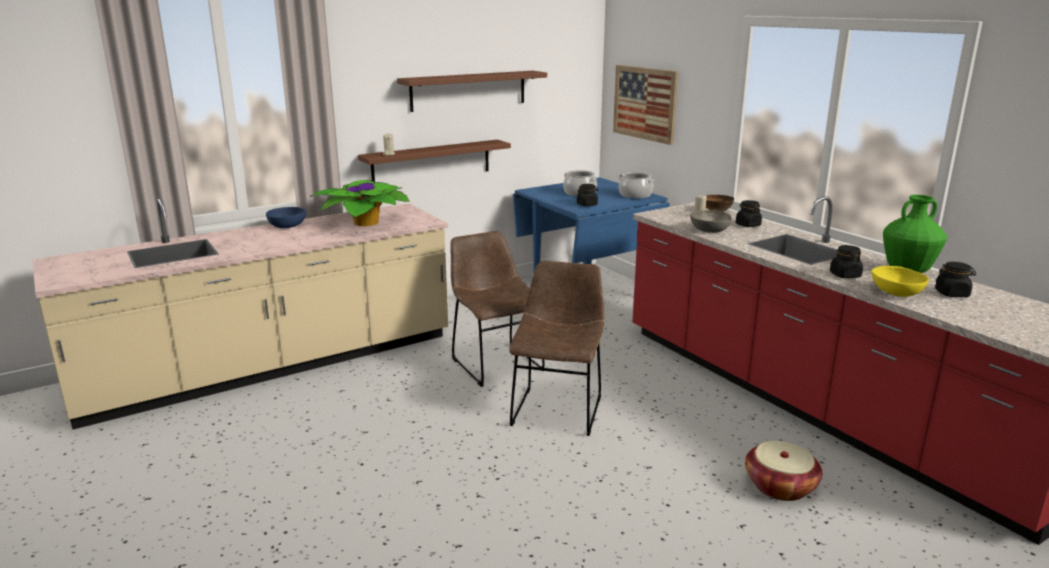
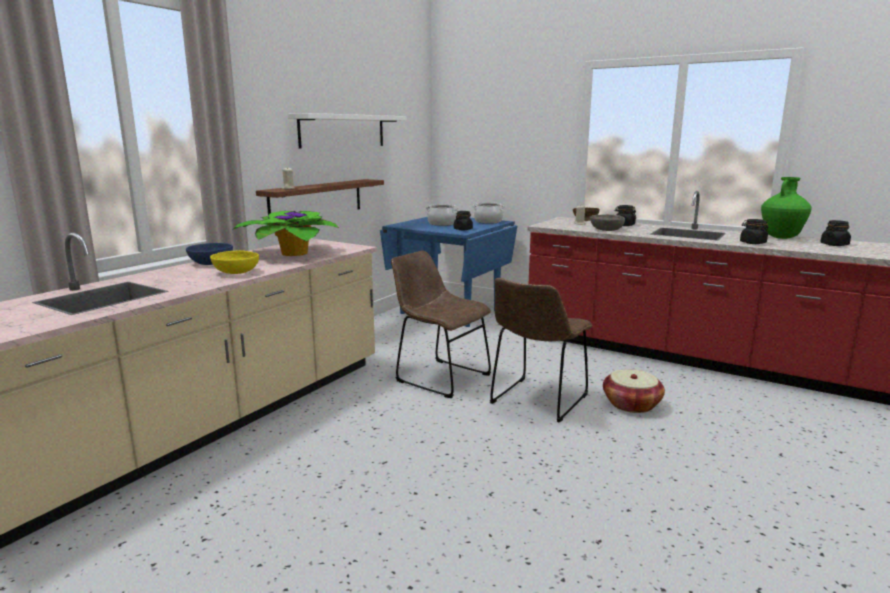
camera: 25 degrees left, 5 degrees down
brown shelf [397,71,547,112] -> white shelf [287,113,407,149]
brown chair [509,261,604,436] -> brown chair turned 135 degrees counterclockwise [490,278,592,423]
picture [613,65,678,145] -> none
basket [745,441,822,501] -> basket moved to [603,369,665,413]
yellow bowl [871,266,929,297] -> yellow bowl moved to [210,250,259,274]

